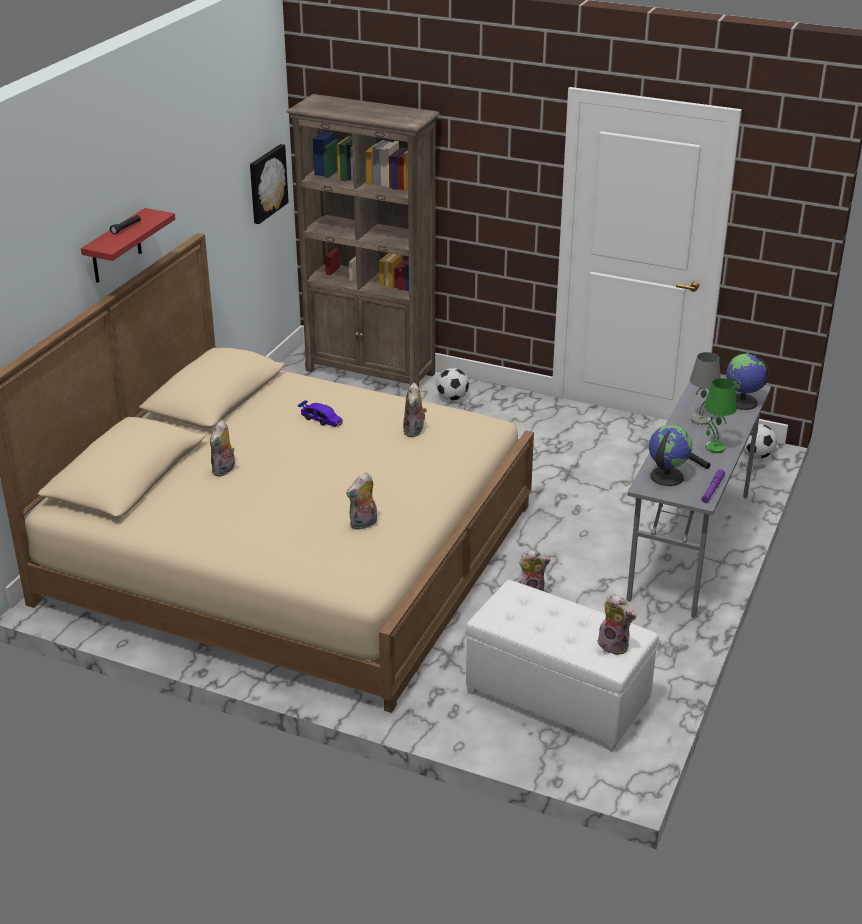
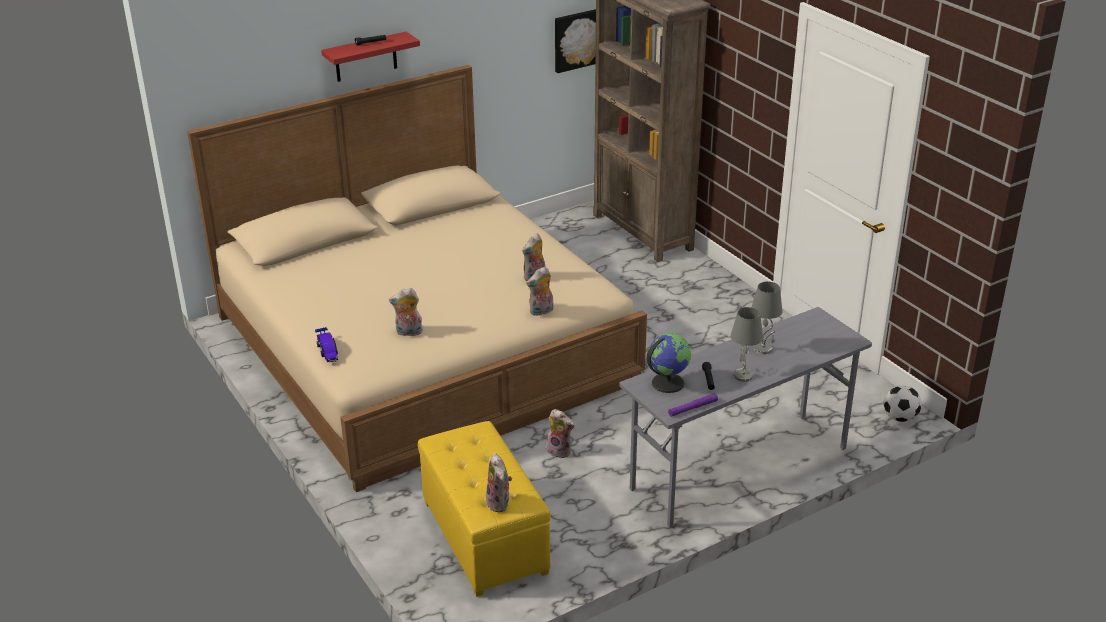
camera: 35 degrees right, 0 degrees up
plush toy [210,420,235,477] -> plush toy moved to [526,266,553,316]
toy car [298,400,343,427] -> toy car moved to [315,327,338,363]
football [436,368,469,401] -> none
white ottoman [466,580,659,752] -> yellow ottoman [418,421,551,597]
green table lamp [704,378,737,453] -> grey table lamp [731,307,763,382]
globe [726,354,769,410] -> none

